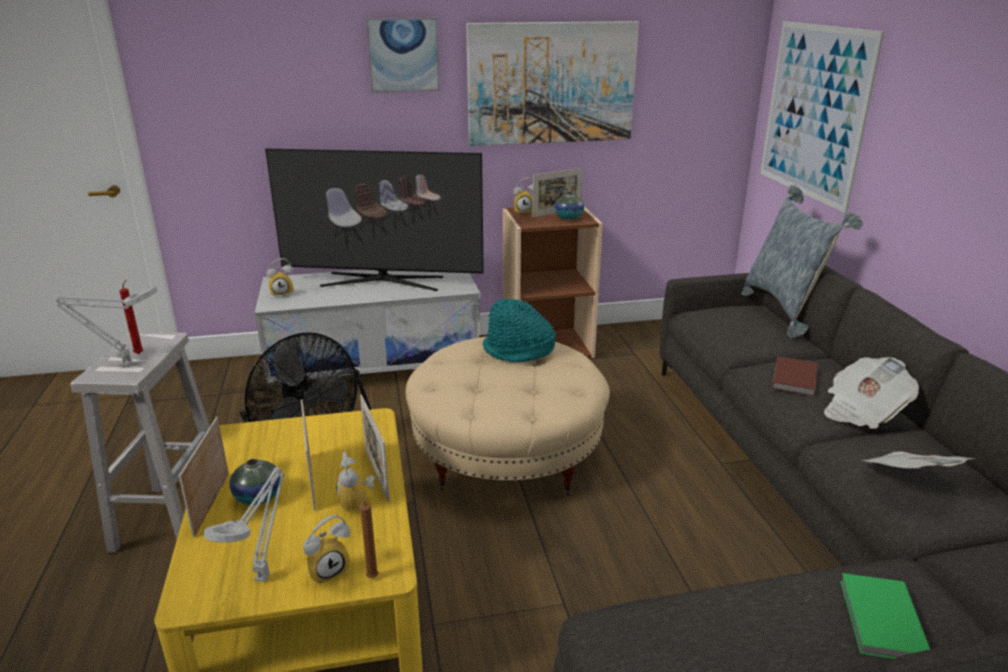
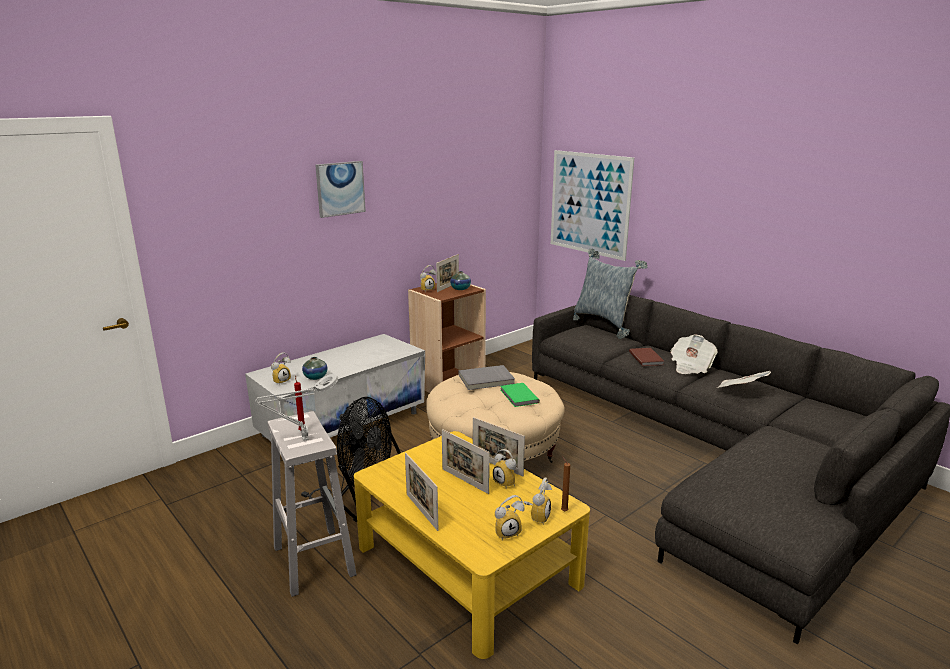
camera: 30 degrees left, 5 degrees down
grey table lamp [204,467,285,582] -> alarm clock [495,495,525,541]
vase [229,459,281,505] -> vase moved to [302,357,327,380]
television [265,149,484,291] -> none
picture [466,21,639,146] -> none
turquoise hat [483,299,556,363] -> grey book [458,365,515,390]
green book [840,573,930,659] -> green book moved to [501,383,540,407]

